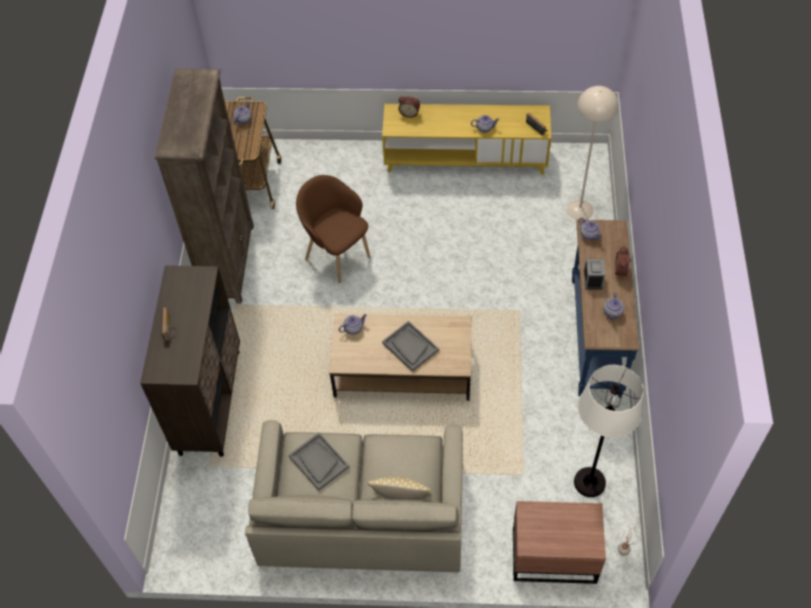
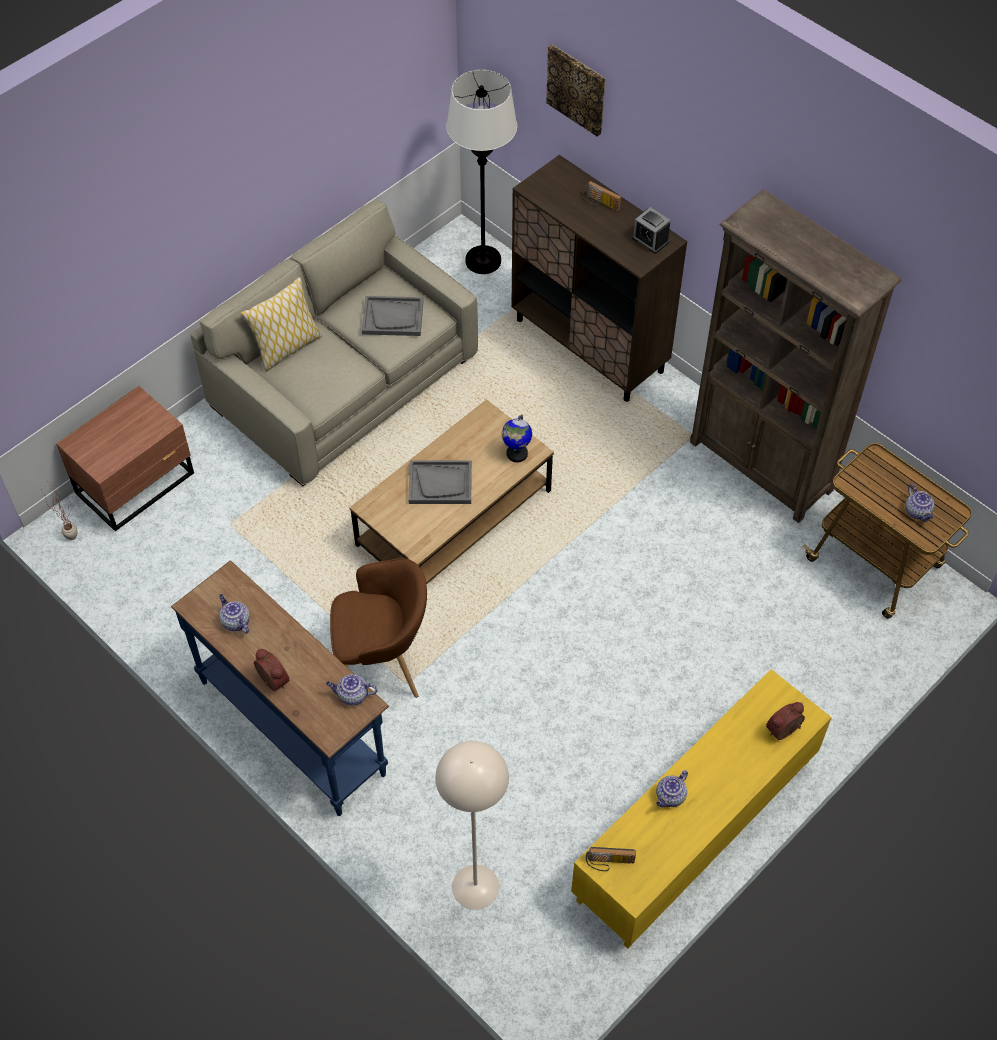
camera: 130 degrees right, 0 degrees up
brown armchair [296,175,370,283] -> brown armchair moved to [330,558,427,698]
teapot [339,314,367,335] -> globe [502,414,532,462]
white floor lamp [574,365,644,497] -> white floor lamp moved to [446,70,517,274]
alarm clock [584,259,605,290] -> alarm clock moved to [632,207,670,254]
none -> picture [546,44,605,137]

